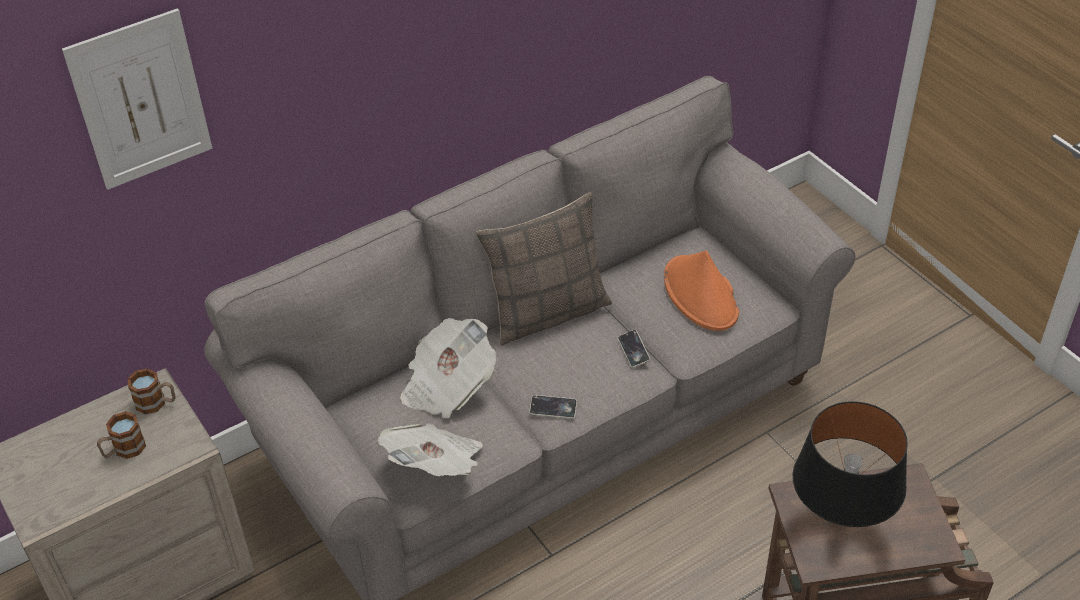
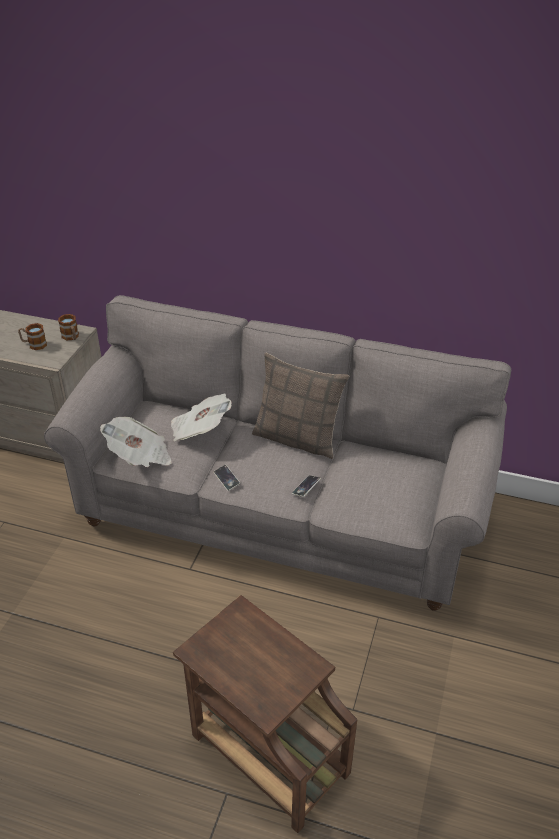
camera: 50 degrees right, 5 degrees down
picture [62,8,212,190] -> none
orange hat [664,250,739,331] -> none
black table lamp [793,401,908,527] -> none

